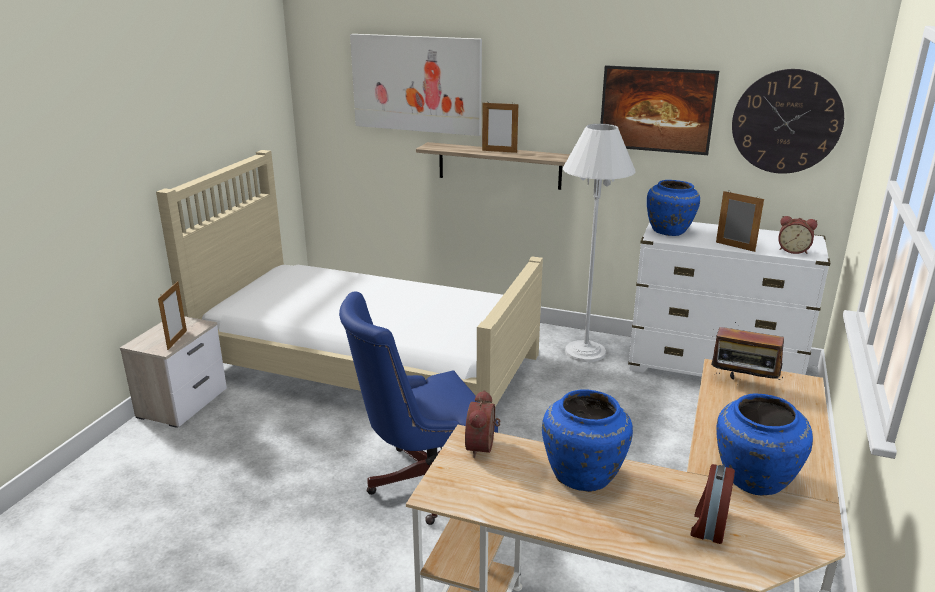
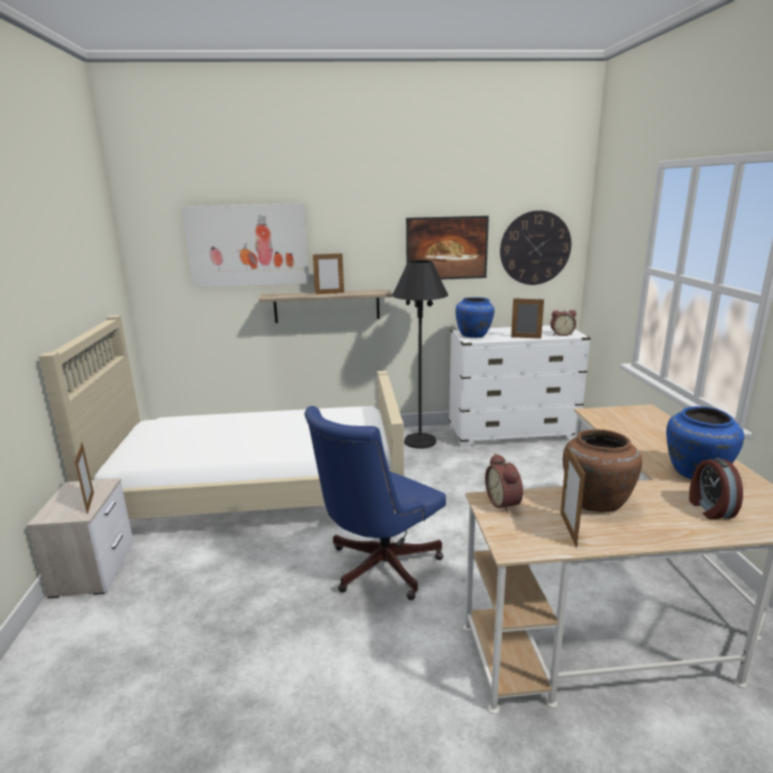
camera: 25 degrees left, 5 degrees down
blue vase [542,389,633,492] -> brown vase [563,429,642,512]
white floor lamp [563,124,636,362] -> black floor lamp [392,260,448,449]
radio [711,318,784,380] -> none
none -> picture frame [560,446,585,548]

